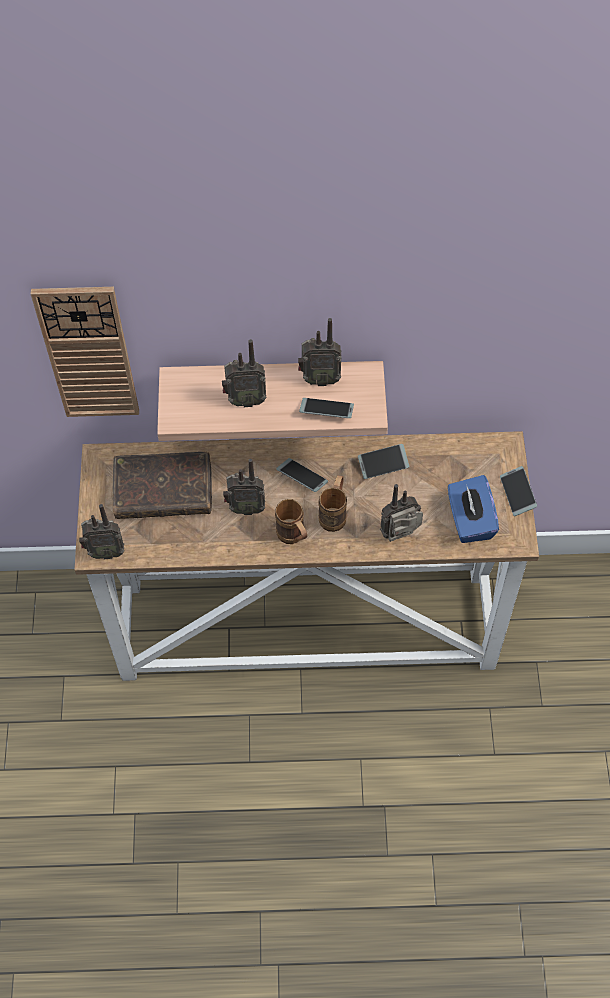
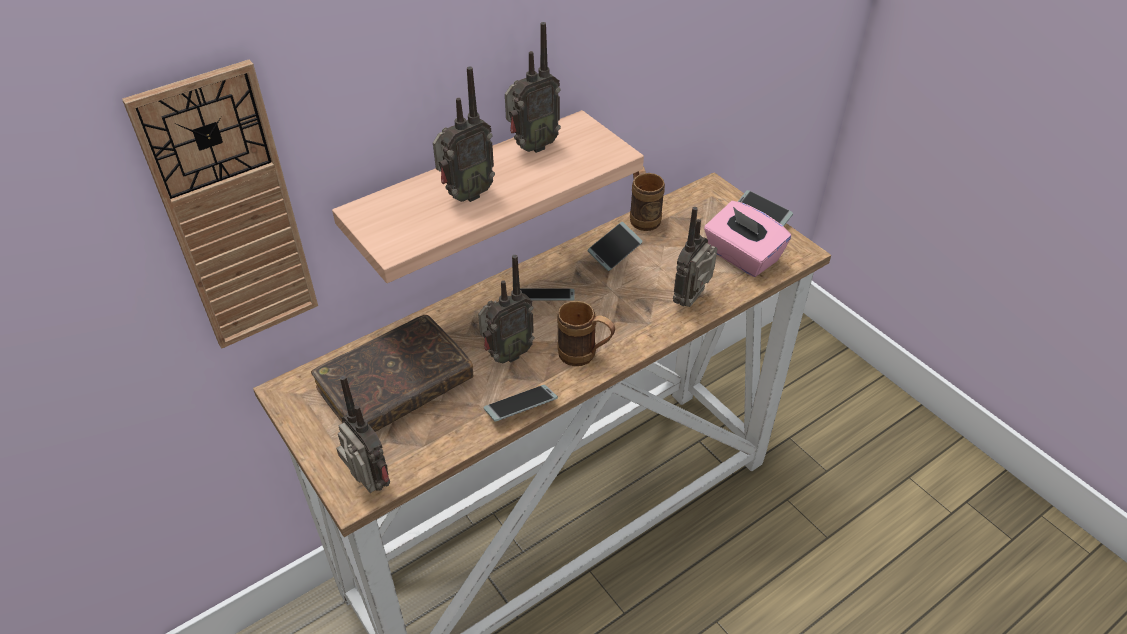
camera: 35 degrees left, 15 degrees down
radio [79,504,124,559] -> radio turned 90 degrees counterclockwise [336,375,390,493]
phone [299,398,354,418] -> phone moved to [483,385,558,422]
brown mug [318,475,347,532] -> brown mug moved to [630,166,665,231]
blue tissue box [448,475,499,543] -> pink tissue box [704,201,791,277]

